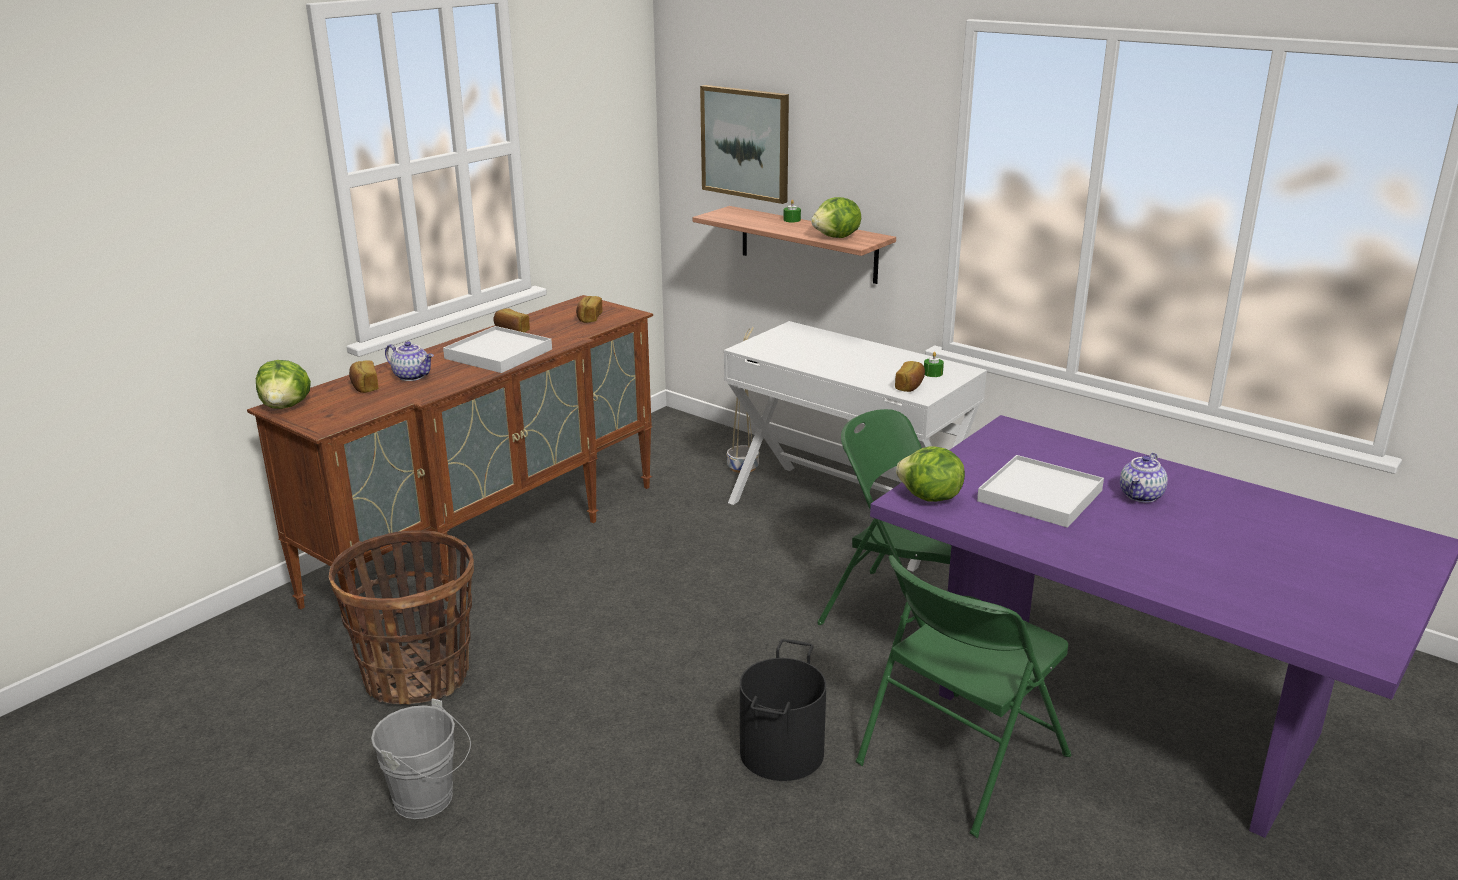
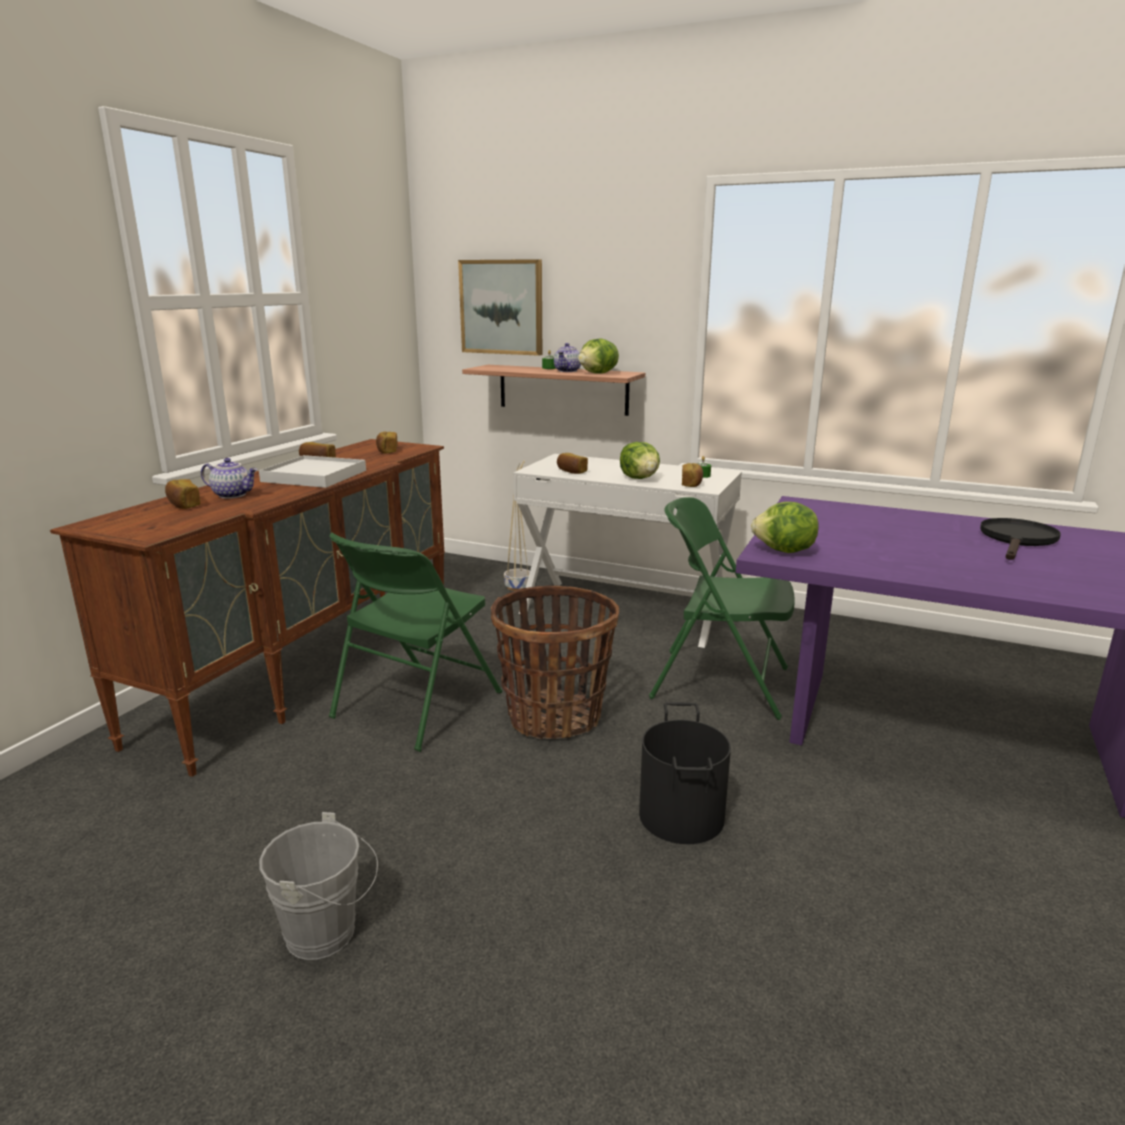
camera: 15 degrees left, 5 degrees down
lettuce [256,360,311,409] -> lettuce moved to [620,442,660,479]
basket [329,530,474,705] -> basket moved to [491,586,619,739]
green chair [855,555,1071,838] -> green chair moved to [329,532,502,752]
white tray [977,455,1104,528] -> none
teapot [1120,453,1168,503] -> teapot moved to [554,343,581,372]
none -> bread [557,453,588,474]
none -> black frying pan [980,518,1061,560]

